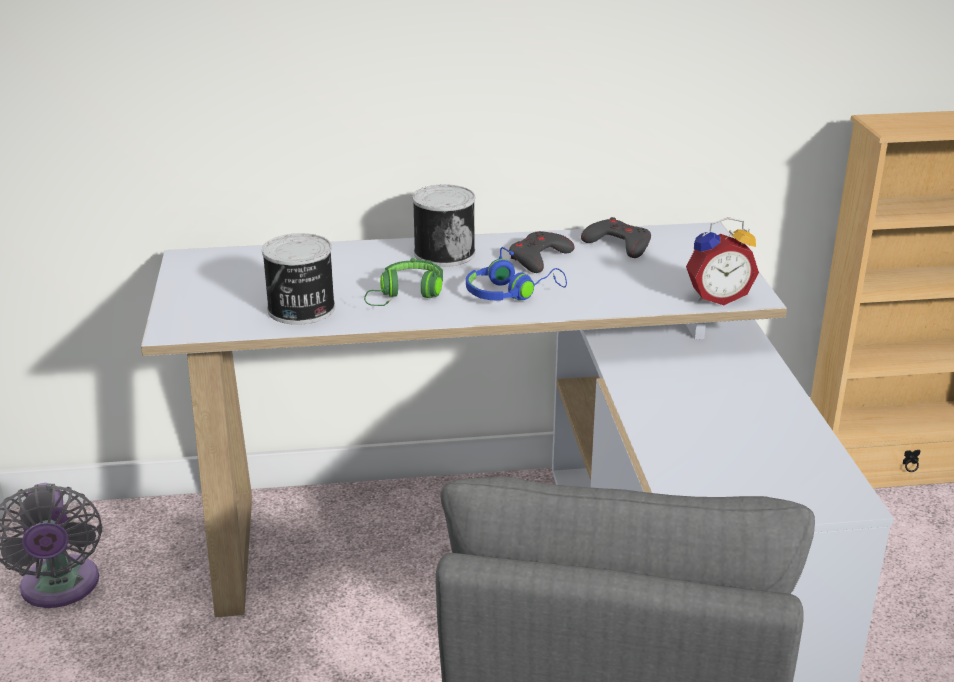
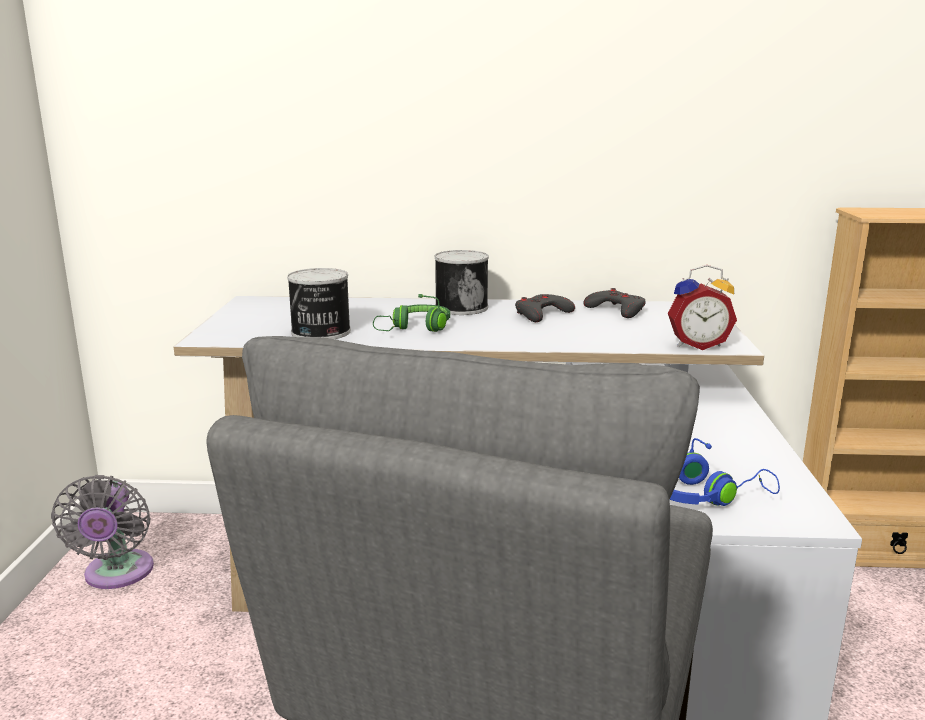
camera: 10 degrees right, 10 degrees down
blue headphones [466,247,567,300] -> blue headphones moved to [670,438,780,506]

